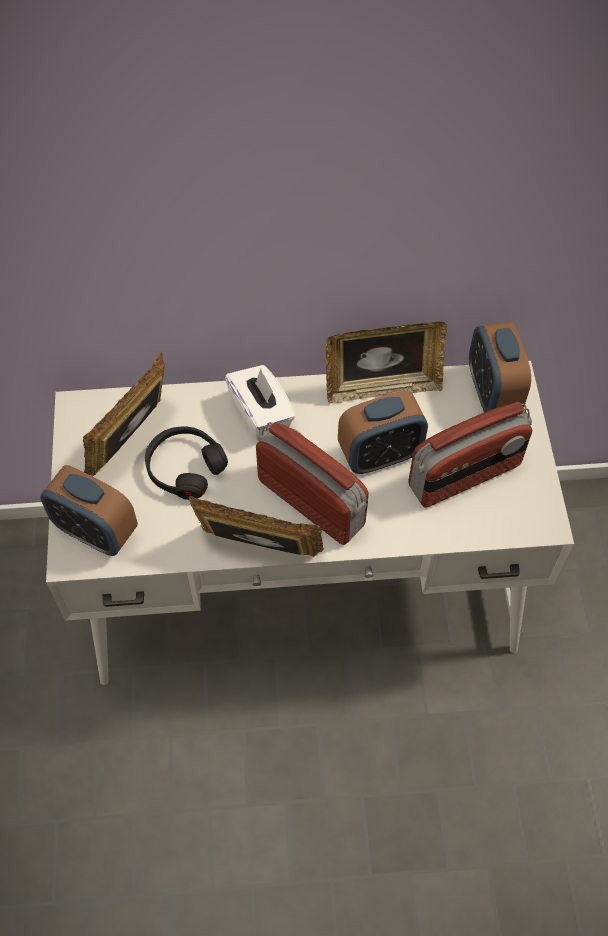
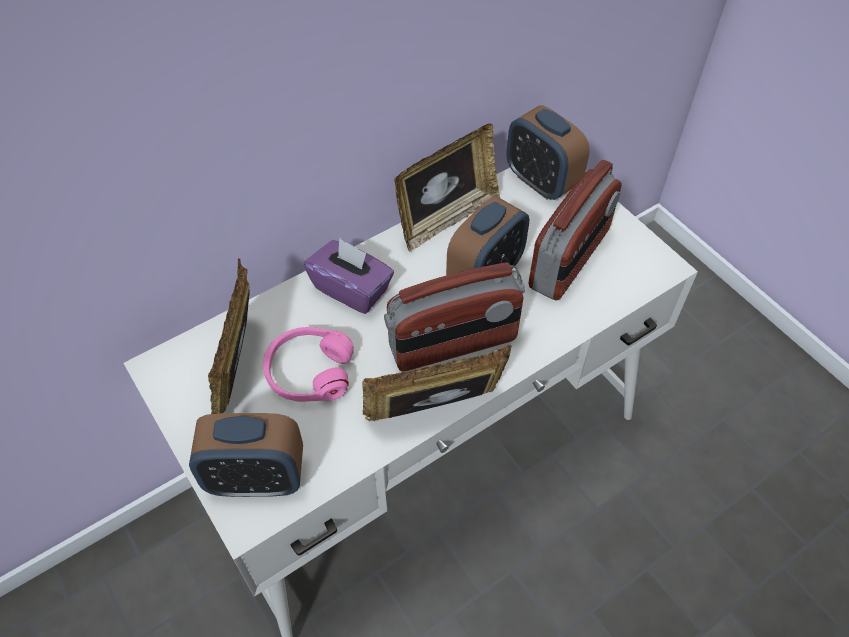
camera: 30 degrees left, 5 degrees down
black headphones [145,427,228,500] -> pink headphones [263,327,354,402]
white tissue box [225,365,296,441] -> purple tissue box [304,238,394,314]
radio [256,422,369,545] -> radio turned 150 degrees clockwise [384,262,525,372]

